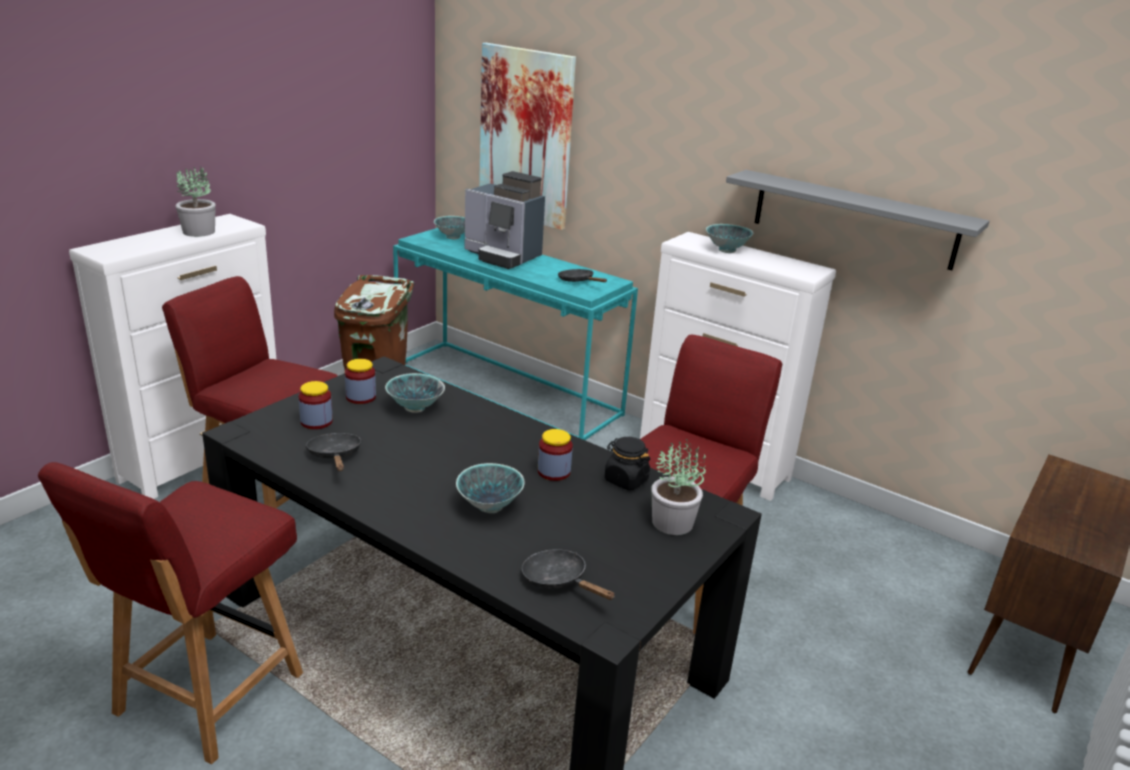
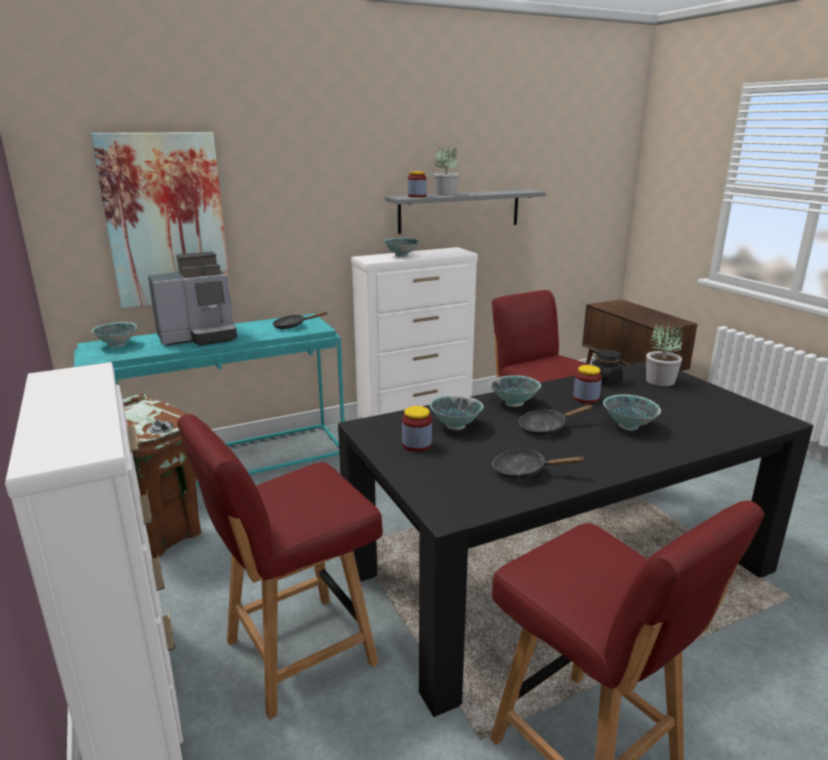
camera: 60 degrees left, 5 degrees down
potted plant [176,166,216,237] -> potted plant moved to [434,146,459,196]
jar [298,381,333,429] -> jar moved to [408,171,427,198]
black frying pan [522,549,615,600] -> black frying pan moved to [519,405,593,436]
none -> bowl [489,375,541,407]

